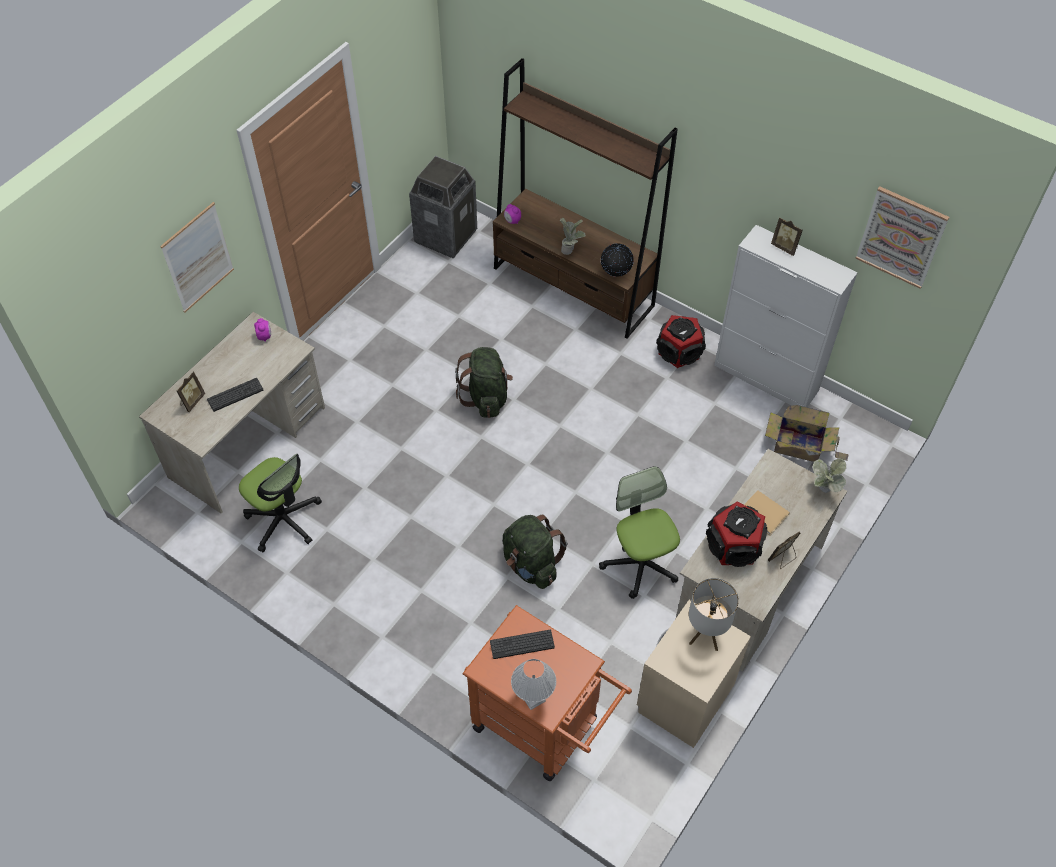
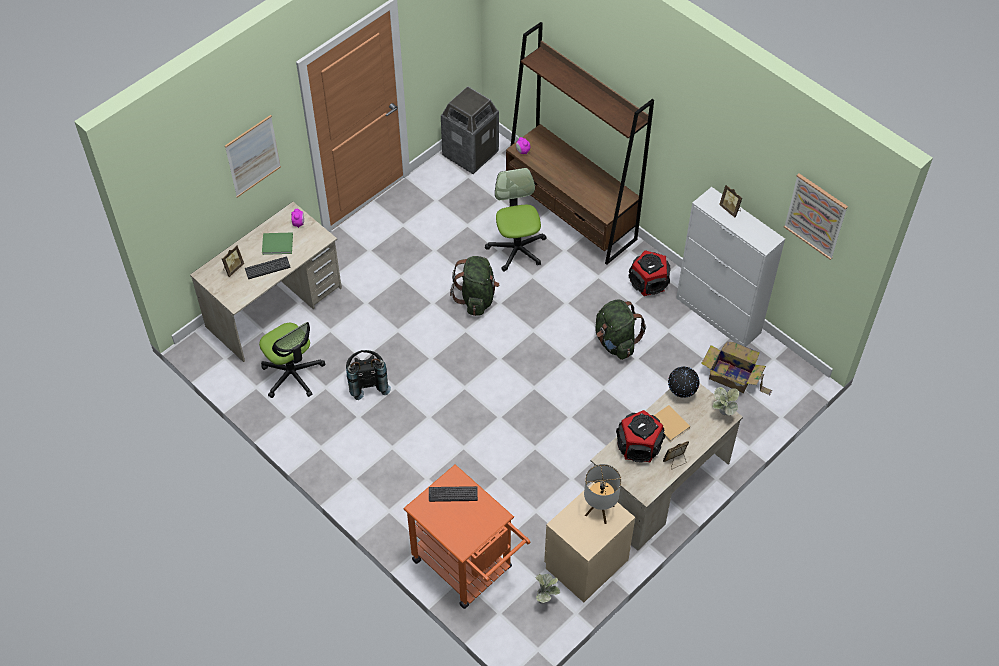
camera: 10 degrees right, 0 degrees up
green backpack [503,515,568,589] -> green backpack moved to [596,300,646,360]
white table lamp [511,659,556,710] -> none
potted plant [560,218,586,255] -> potted plant moved to [536,574,560,604]
office chair [599,466,680,599] -> office chair moved to [485,168,546,272]
globe [601,243,634,277] -> globe moved to [668,367,700,398]
none -> green book [262,233,293,255]
none -> black backpack [346,350,391,400]

